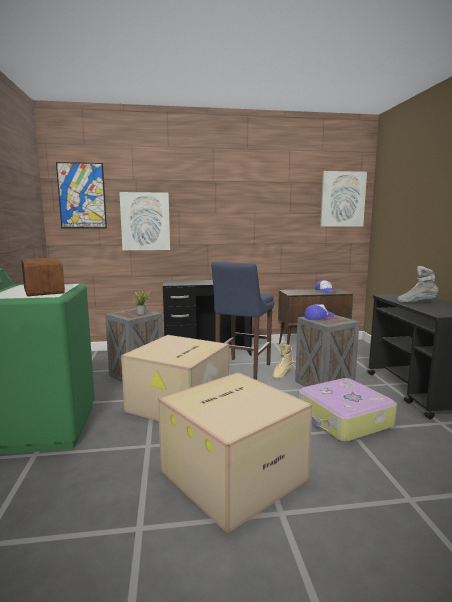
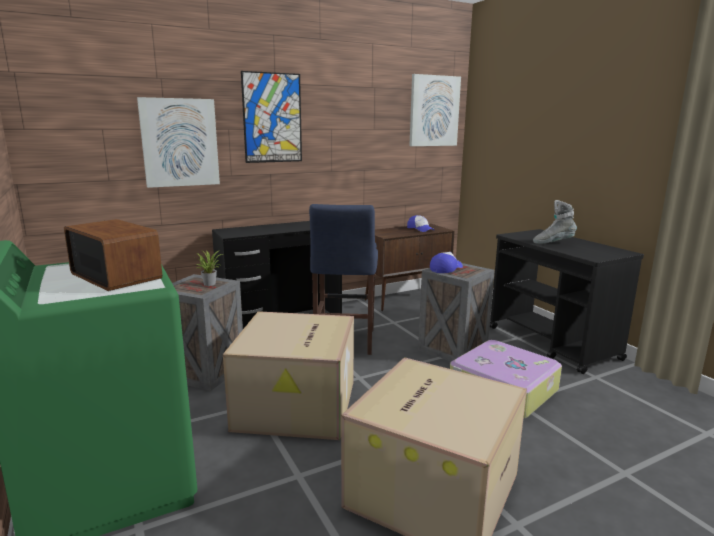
camera: 20 degrees left, 5 degrees up
picture [56,162,107,228] -> picture moved to [241,71,302,163]
beige boot [272,343,294,379] -> none

